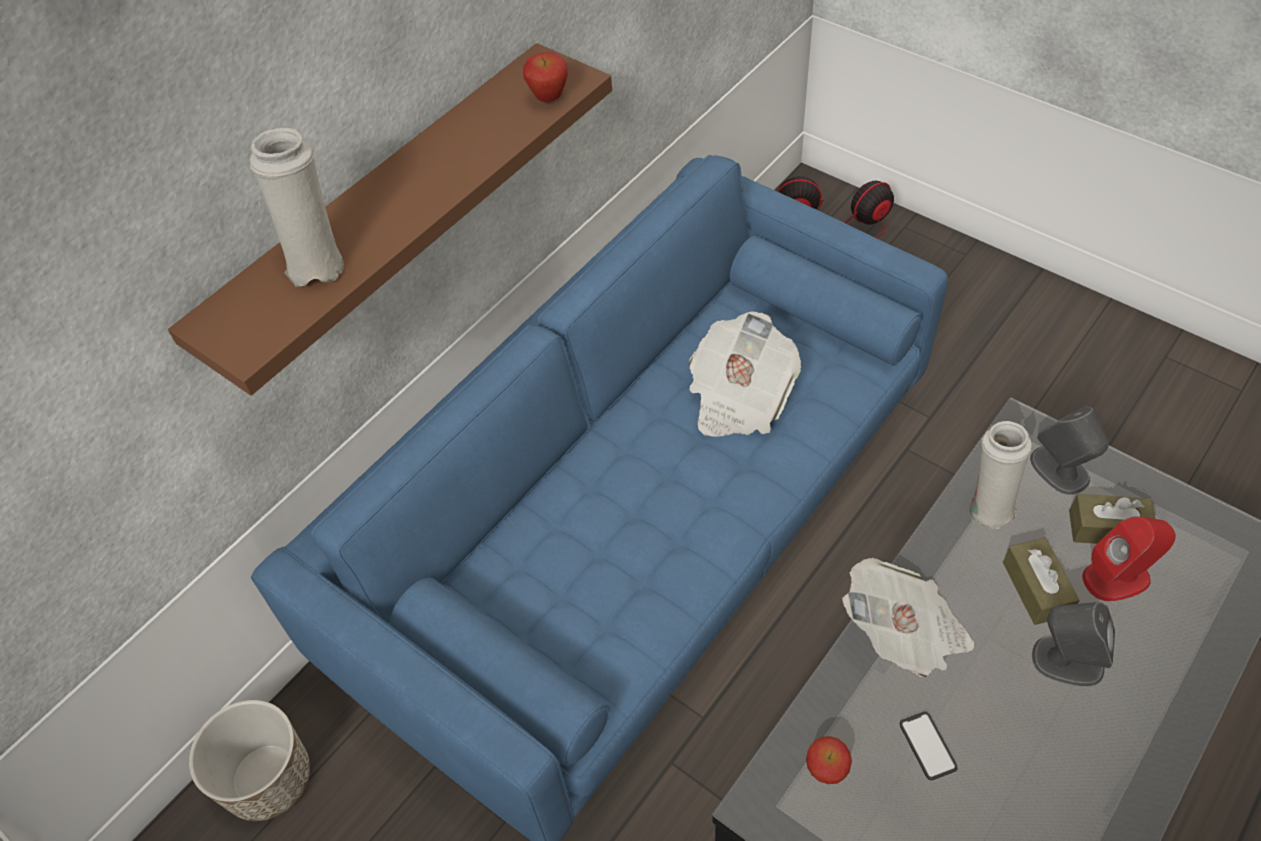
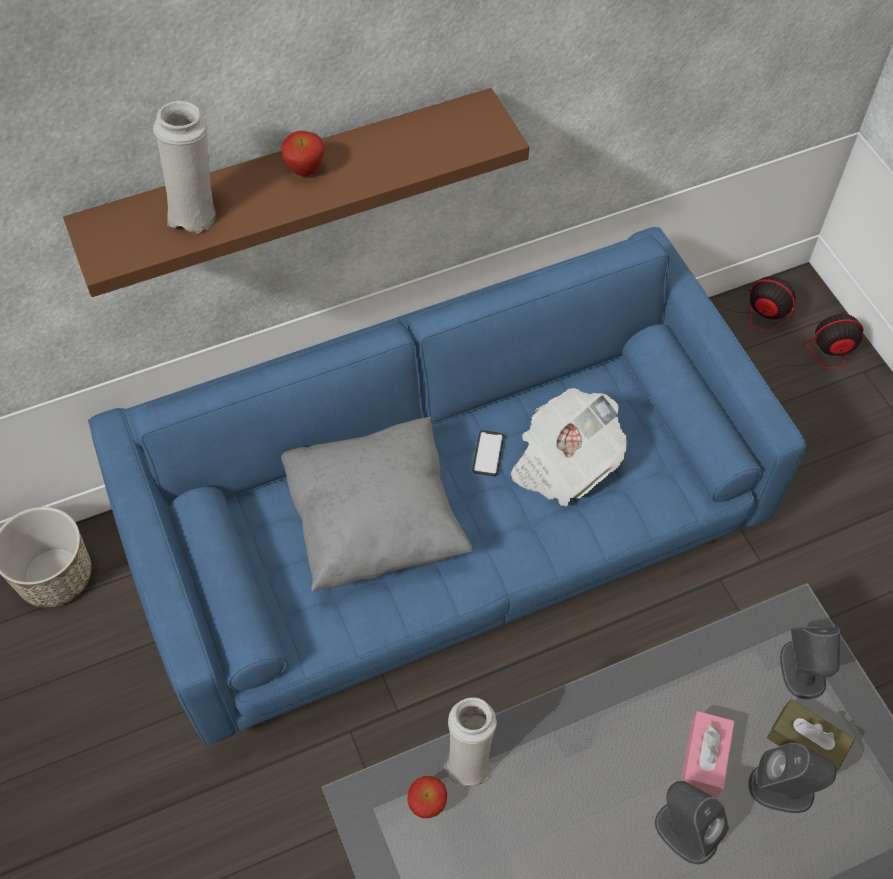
camera: 25 degrees right, 5 degrees up
apple [523,52,568,102] -> apple moved to [281,131,325,176]
newspaper [842,558,974,677] -> none
phone [900,712,957,780] -> phone moved to [472,430,504,476]
white vase [969,421,1032,530] -> white vase moved to [444,698,497,786]
brown tissue box [1003,538,1080,625] -> pink tissue box [681,711,735,798]
red speaker [1082,516,1176,601] -> grey speaker [749,743,836,813]
none -> grey pillow [281,416,473,591]

